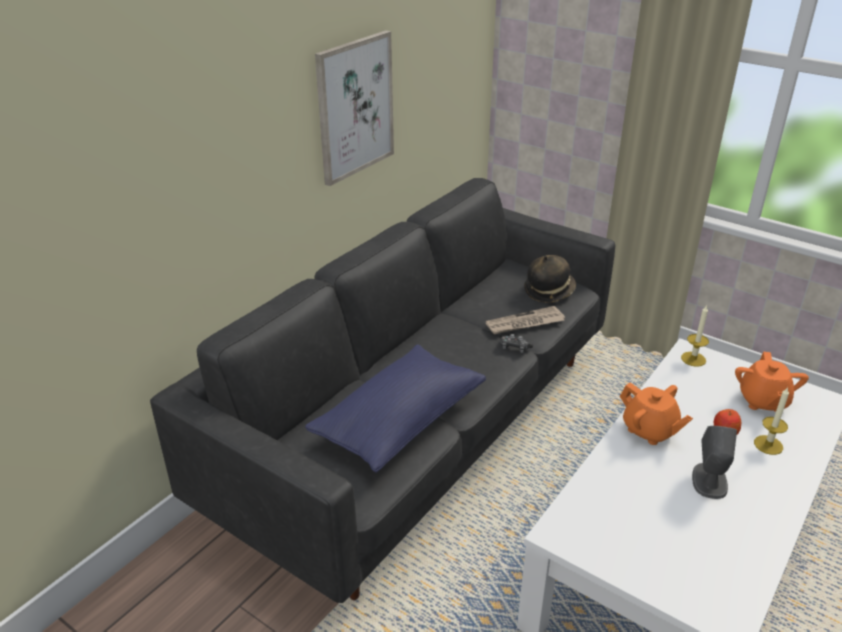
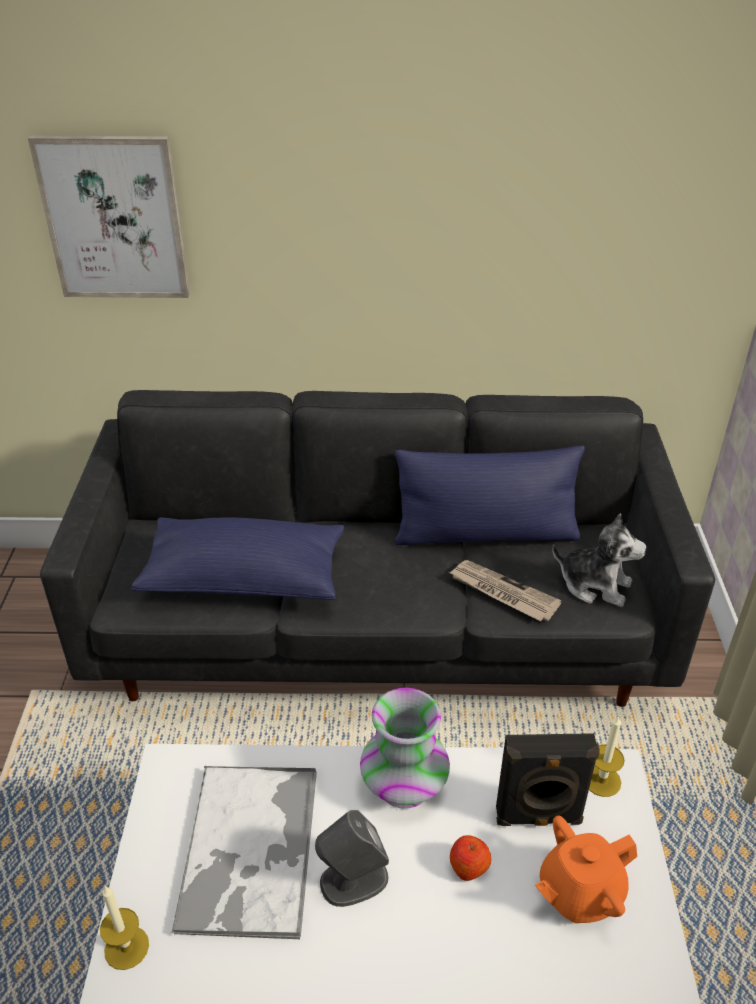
camera: 55 degrees right, 5 degrees up
picture [315,30,394,186] -> picture moved to [28,135,190,298]
game controller [501,334,533,353] -> none
hat [524,255,576,303] -> plush toy [552,513,647,607]
orange teapot [620,382,693,445] -> vase [360,688,450,809]
candle [754,387,789,455] -> candle moved to [100,886,149,970]
none -> tray [171,765,317,940]
none -> blue pillow [395,446,585,545]
none -> black speaker [496,733,600,826]

